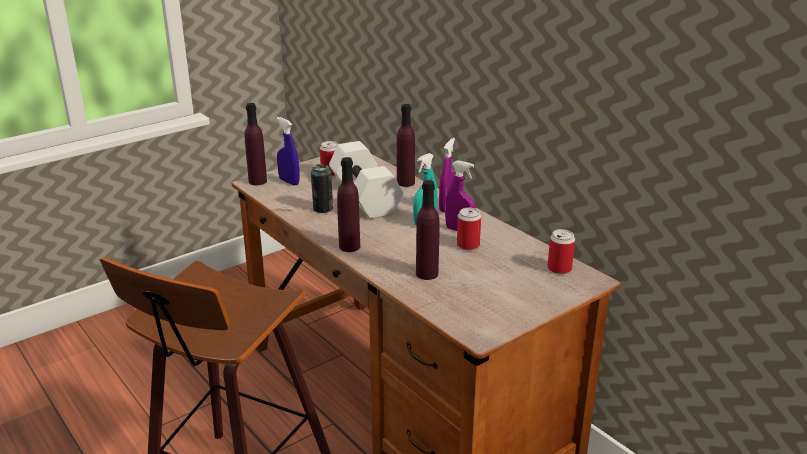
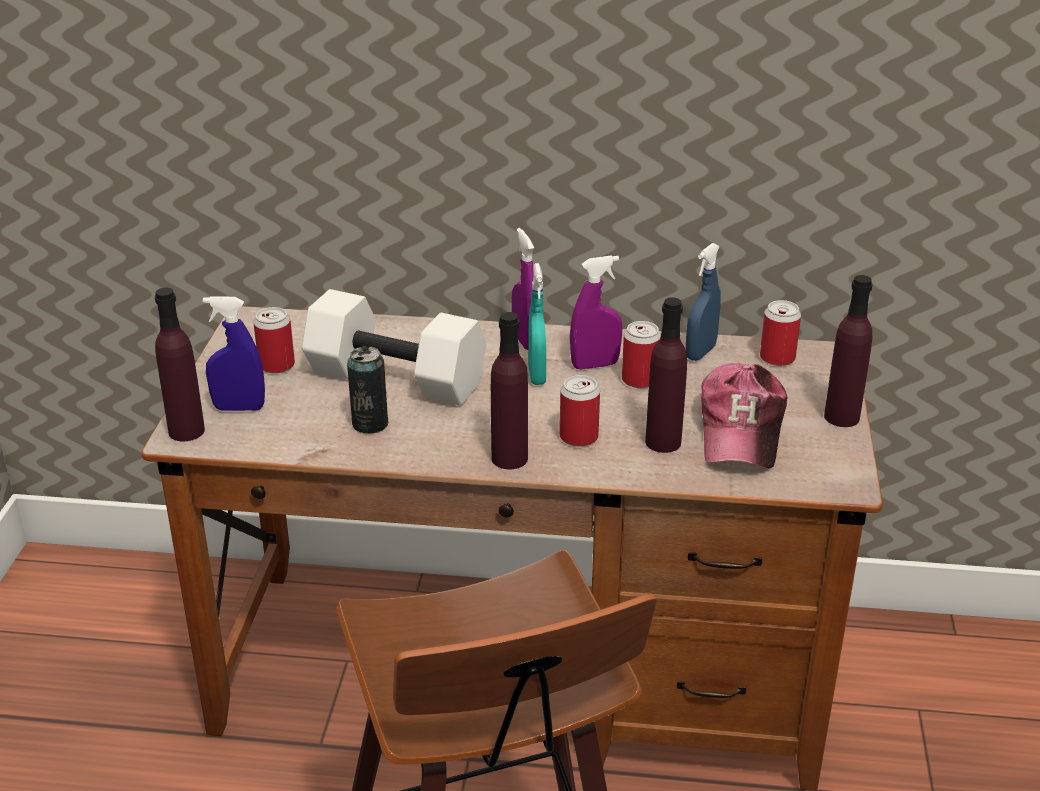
camera: 45 degrees left, 5 degrees up
purple bottle [397,104,415,187] -> purple bottle moved to [824,275,873,427]
none -> can [560,375,600,447]
none -> blue spray bottle [686,243,721,361]
none -> cap [701,363,787,468]

